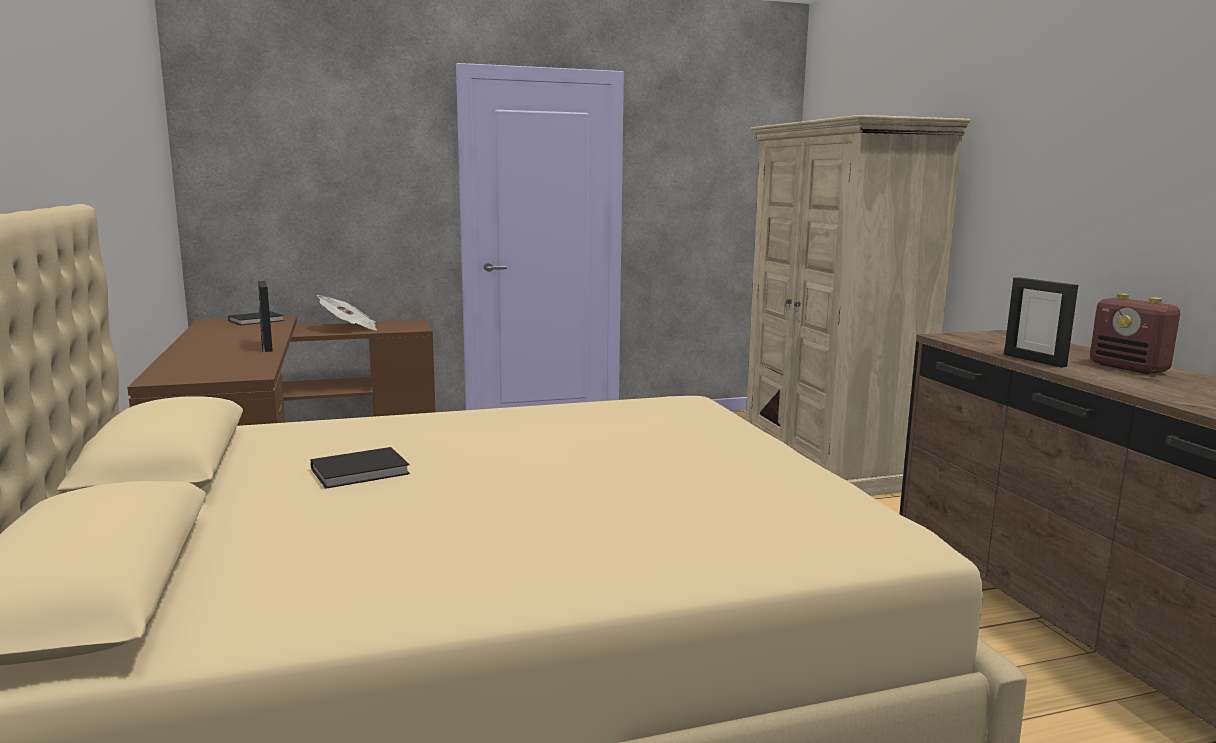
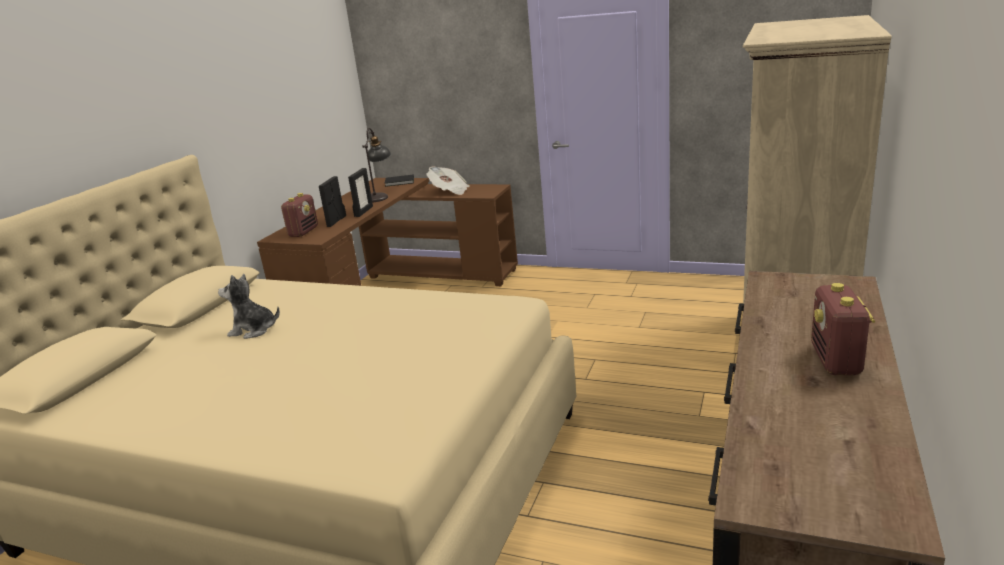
camera: 40 degrees right, 10 degrees up
black book [311,447,410,489] -> plush toy [218,274,280,339]
picture frame [1004,277,1078,368] -> picture frame moved to [319,176,346,227]
none -> radio [281,193,318,237]
none -> grey table lamp [362,128,391,203]

